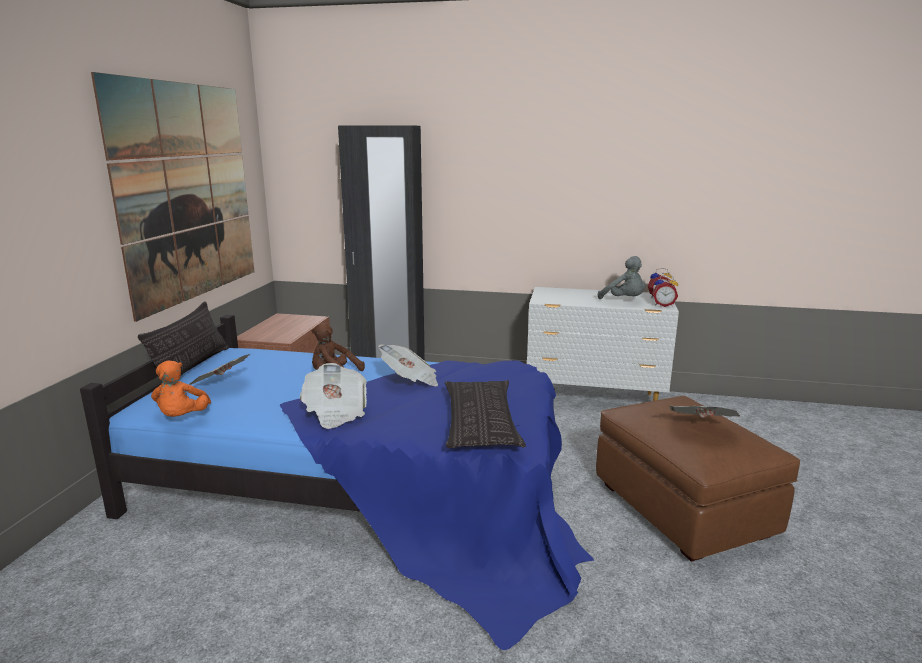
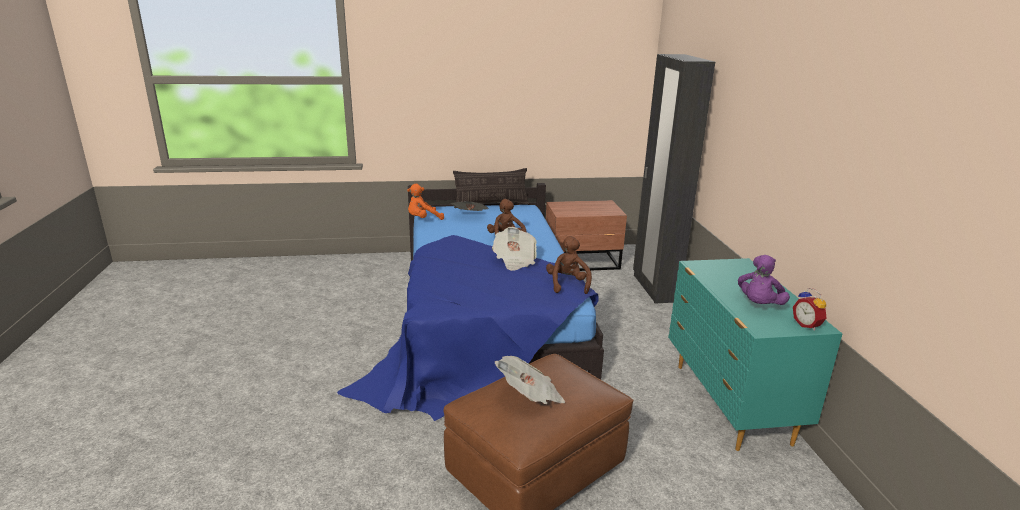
camera: 70 degrees right, 5 degrees up
picture [91,72,254,322] -> none
newspaper [299,363,367,429] -> none
pillow [445,380,526,448] -> none
white dresser [527,287,679,401] -> turquoise dresser [668,258,842,451]
grey plush toy [598,256,645,299] -> purple plush toy [738,255,790,305]
alarm clock [652,274,678,307] -> none
none -> brown plush toy [546,236,592,294]

